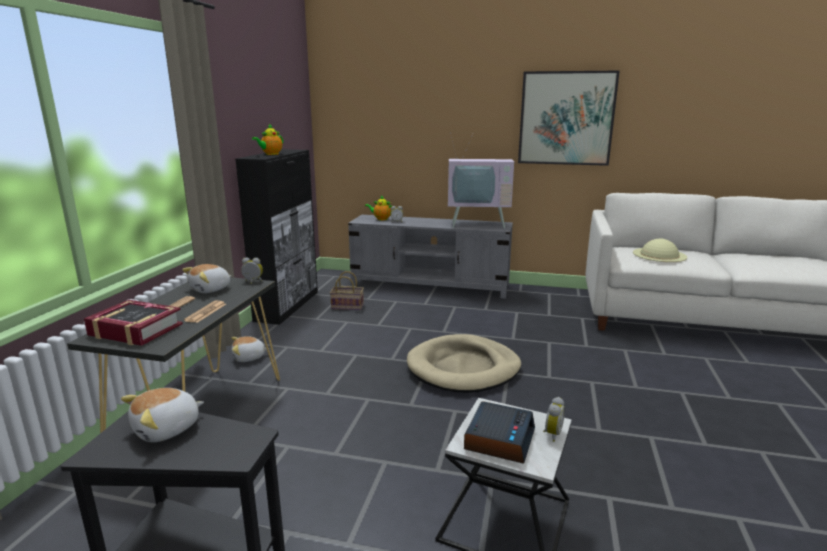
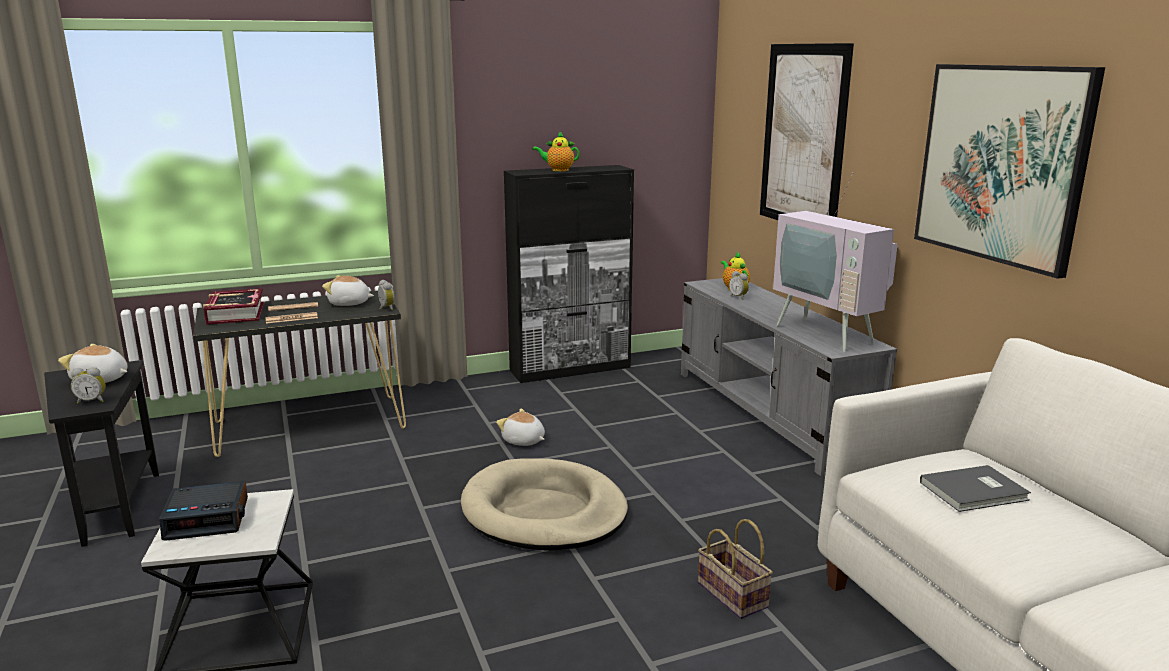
camera: 55 degrees right, 0 degrees up
plush toy [231,336,267,362] -> plush toy moved to [496,409,545,446]
basket [330,271,364,310] -> basket moved to [698,519,773,619]
alarm clock [543,397,565,442] -> alarm clock moved to [71,367,105,404]
beige hat [633,239,687,262] -> grey book [920,465,1031,512]
none -> picture [760,43,854,220]

